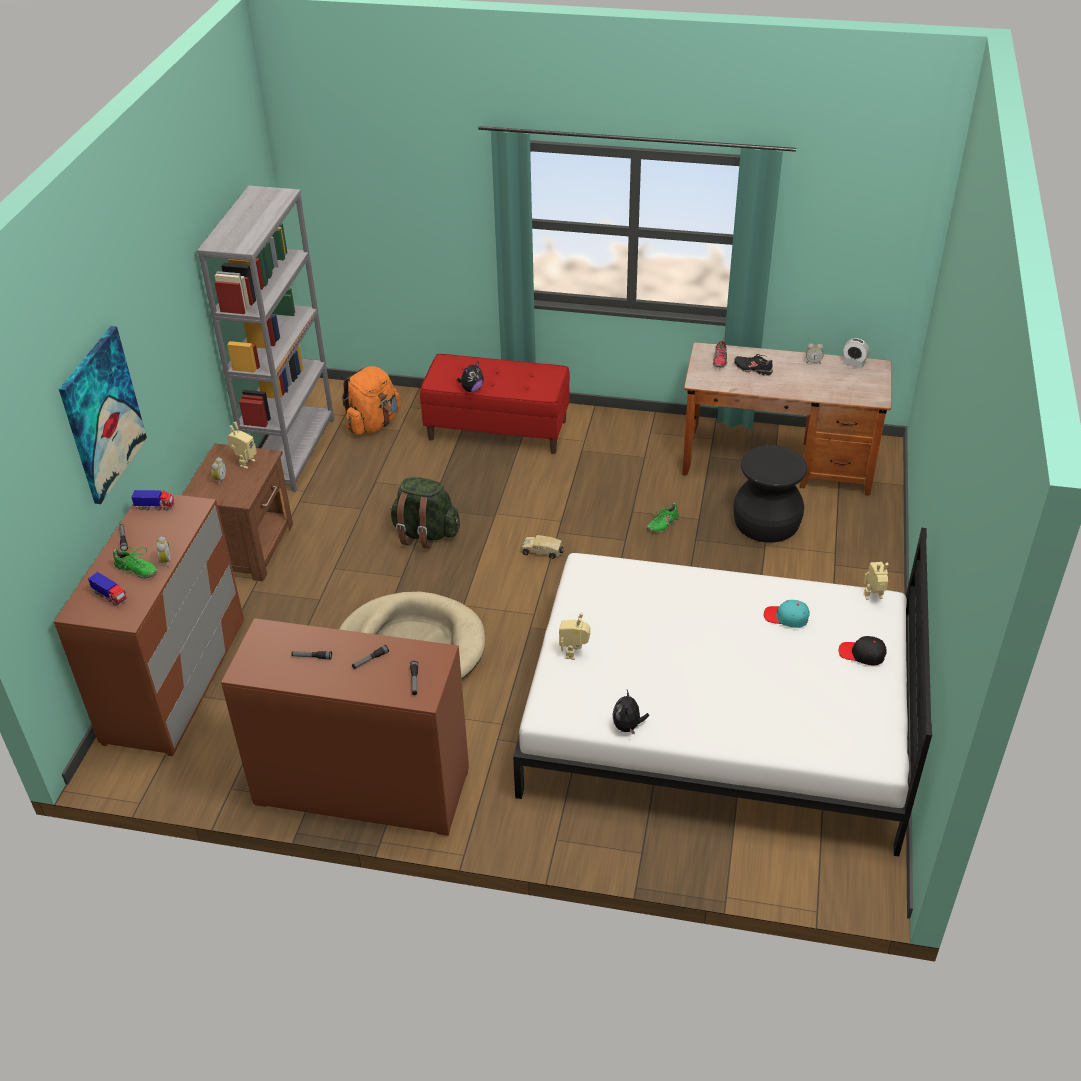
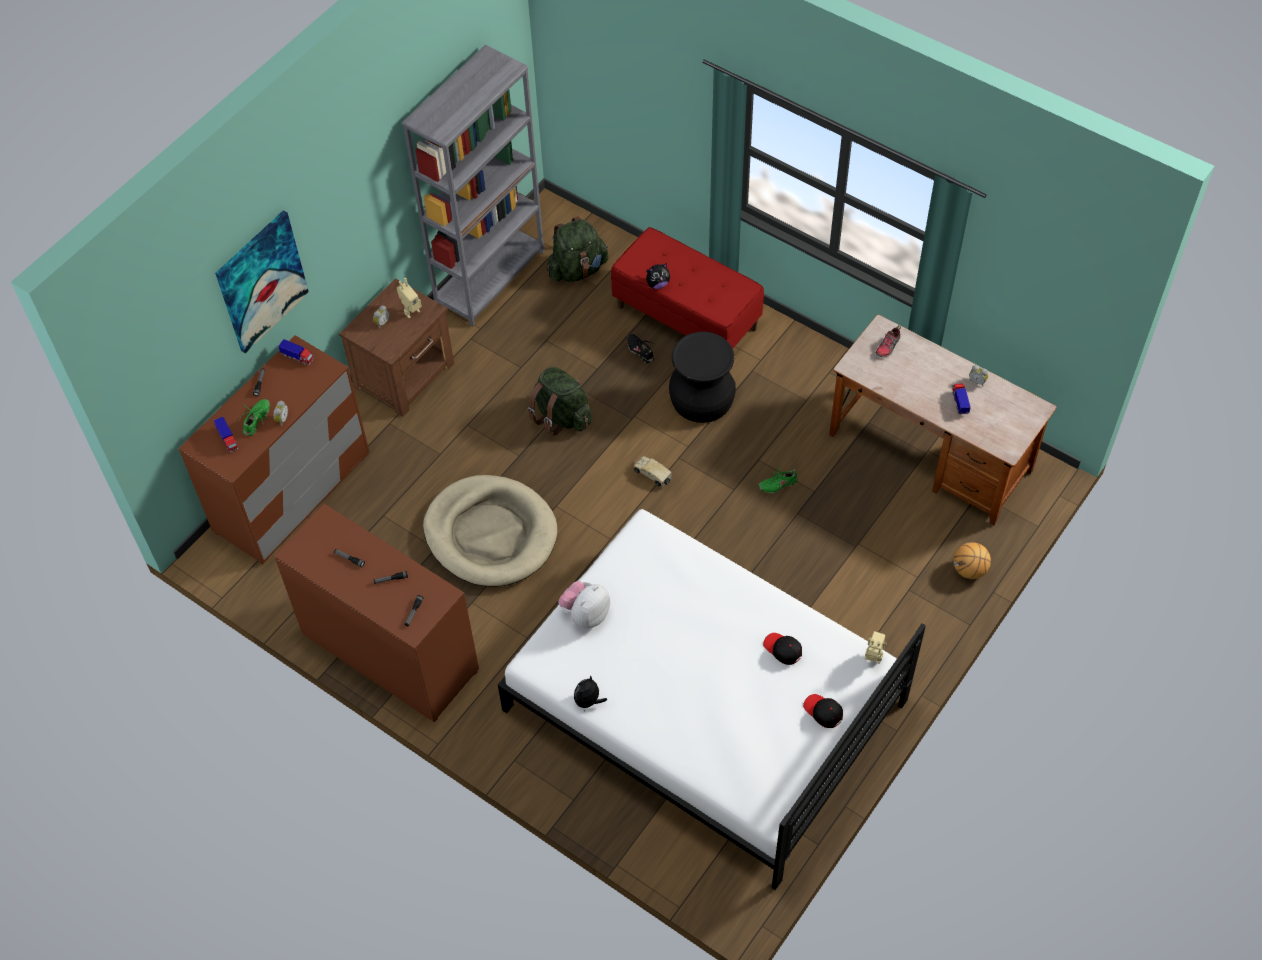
camera: 25 degrees right, 15 degrees up
green shoe [113,546,158,578] -> green shoe turned 120 degrees counterclockwise [238,399,270,436]
orange backpack [342,366,401,435] -> green backpack [546,217,608,282]
toy robot [559,613,590,660] -> plush toy [558,581,610,628]
black stool [733,445,807,543] -> black stool moved to [669,332,736,423]
black shoe [734,354,773,376] -> black shoe moved to [627,334,654,363]
turquoise cap [764,600,810,628] -> black cap [763,633,802,665]
alarm clock [843,338,870,369] -> none
none -> toy truck [952,383,971,414]
none -> basketball [954,542,991,579]

